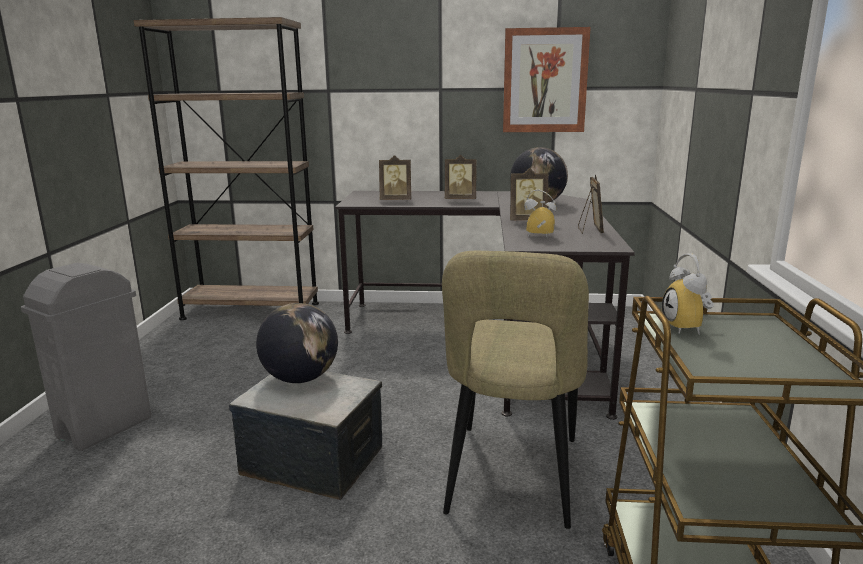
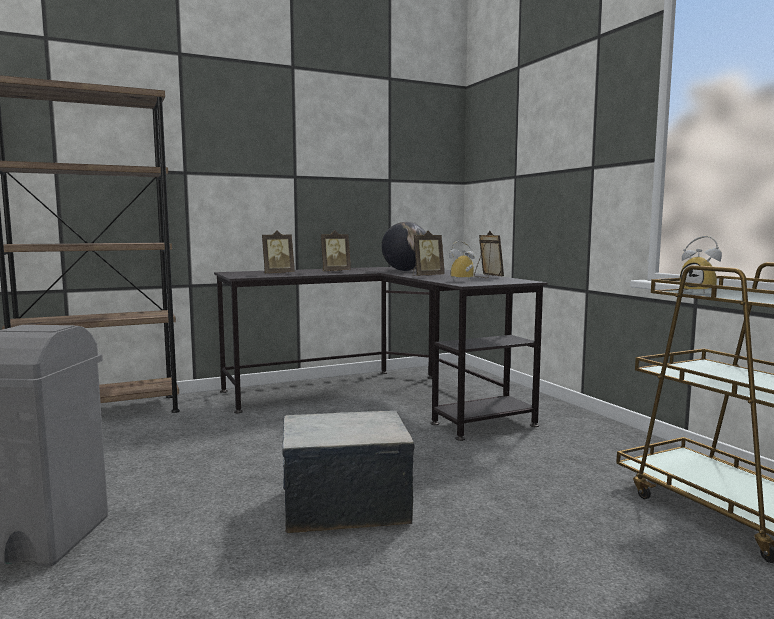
camera: 30 degrees left, 10 degrees down
globe [256,303,338,383] -> none
beige chair [442,251,589,529] -> none
picture [503,27,591,132] -> none

